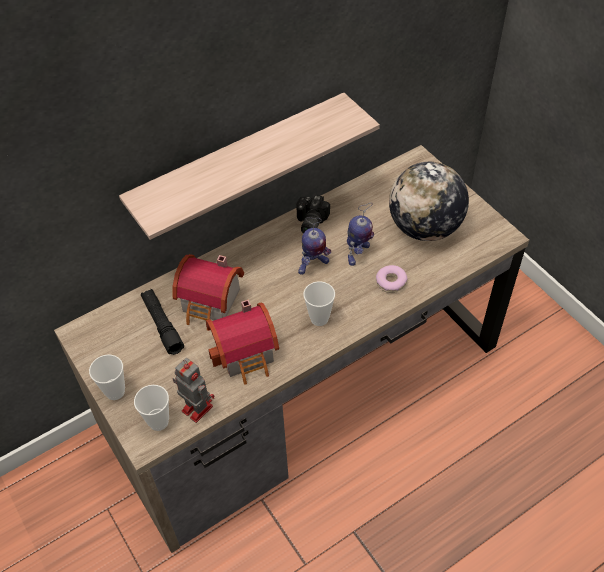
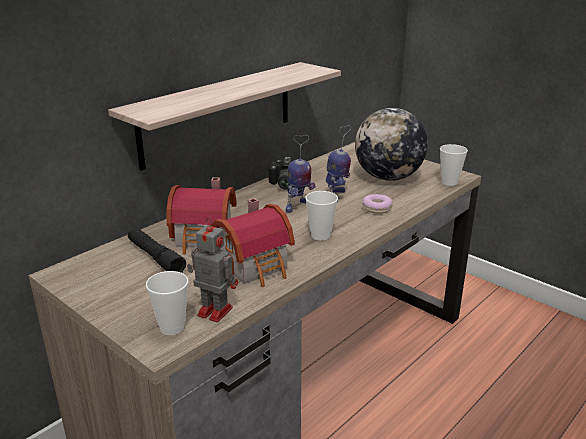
camera: 15 degrees left, 25 degrees down
cup [89,355,125,400] -> cup moved to [440,144,468,186]

